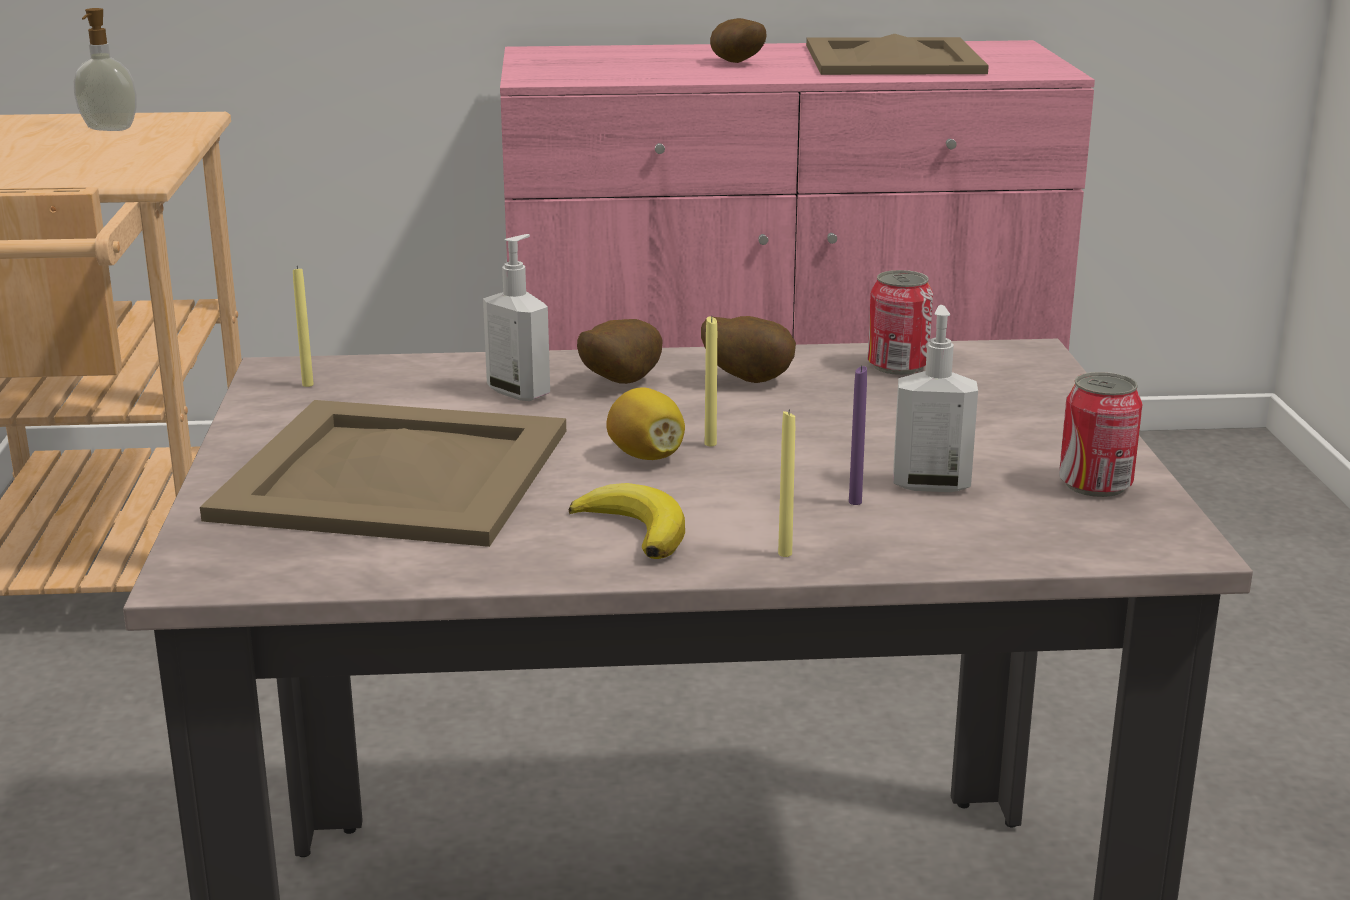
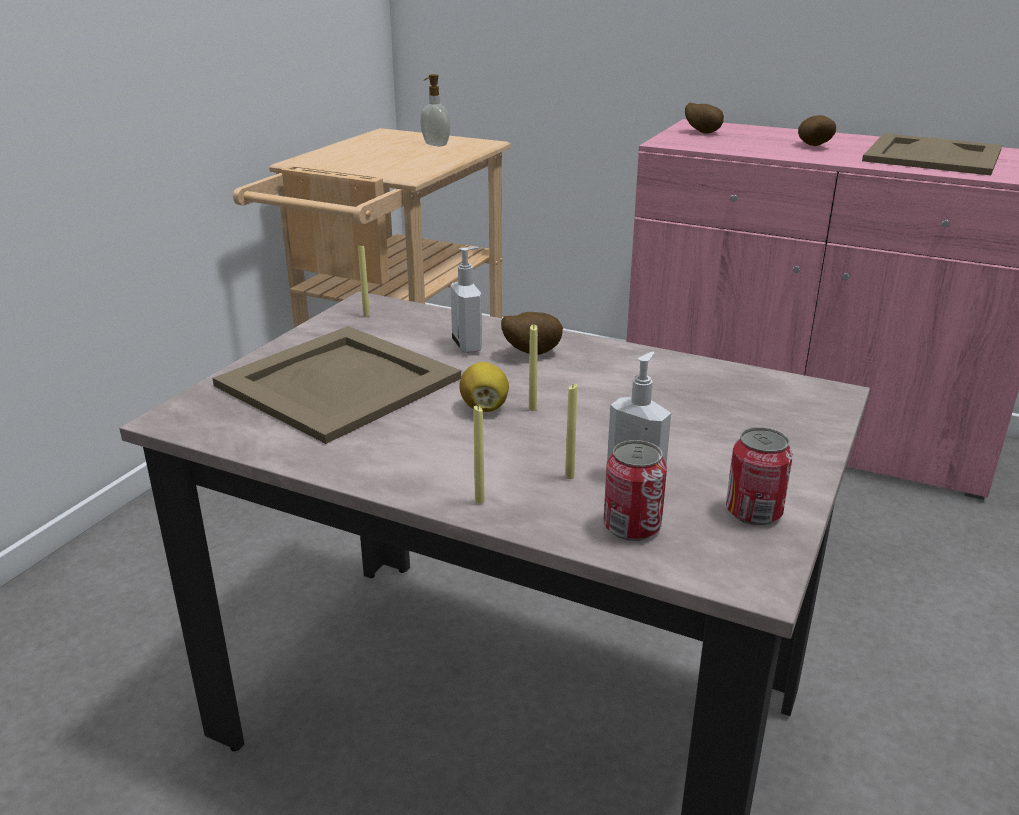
camera: 30 degrees right, 5 degrees up
banana [569,483,685,559] -> none
potato [701,316,796,383] -> potato moved to [685,103,724,134]
purple candle [849,365,867,505] -> yellow candle [565,384,577,479]
can [868,270,933,375] -> can moved to [604,440,667,541]

